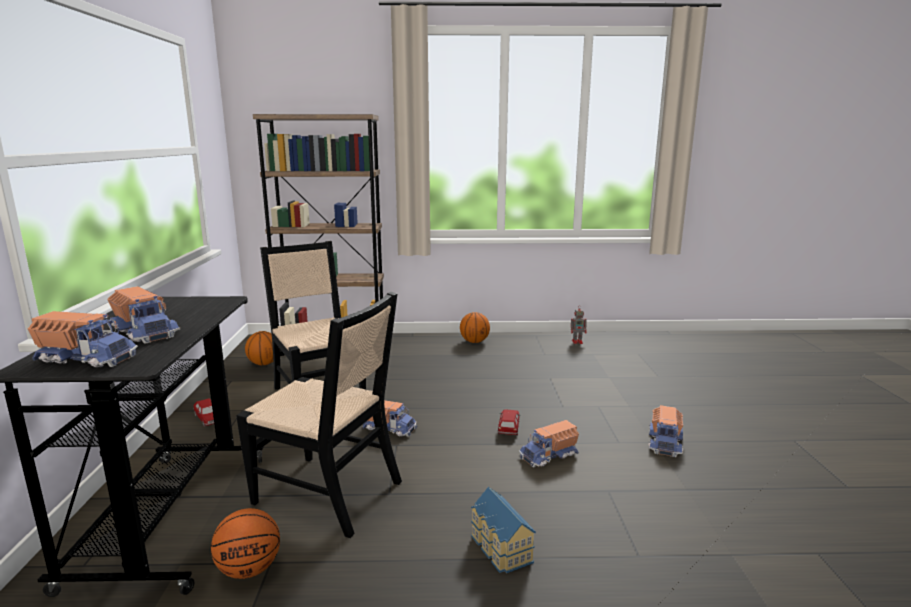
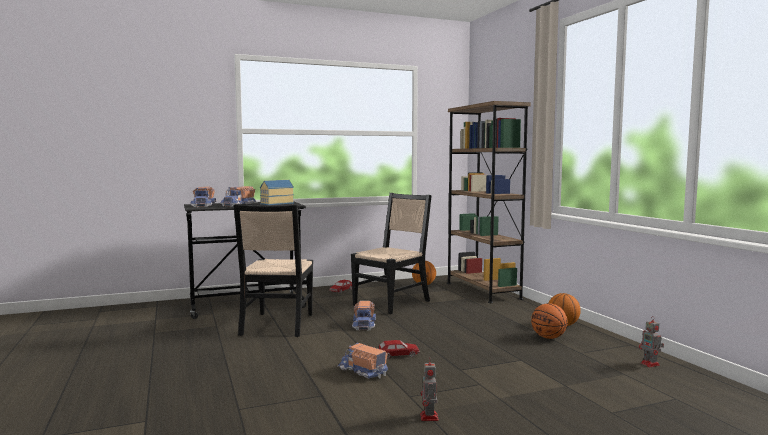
camera: 70 degrees right, 10 degrees down
basketball [211,508,280,579] -> basketball moved to [531,303,568,339]
toy house [471,487,536,573] -> toy house moved to [260,180,294,205]
toy truck [648,405,683,457] -> toy robot [420,362,439,421]

